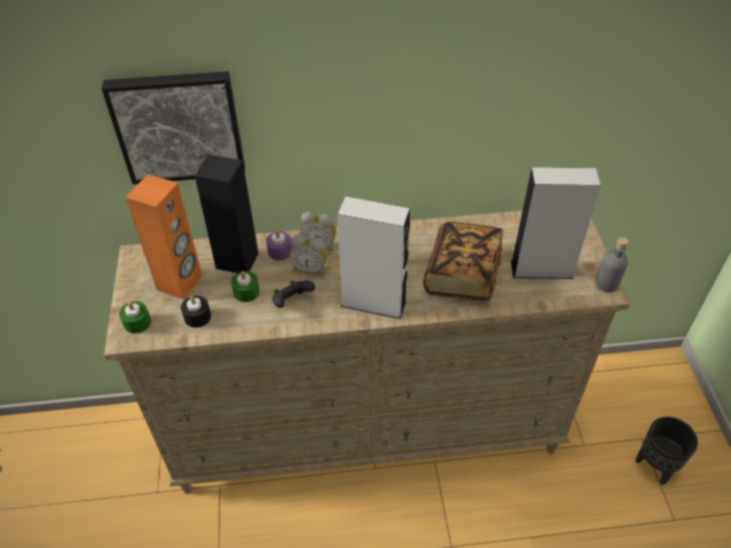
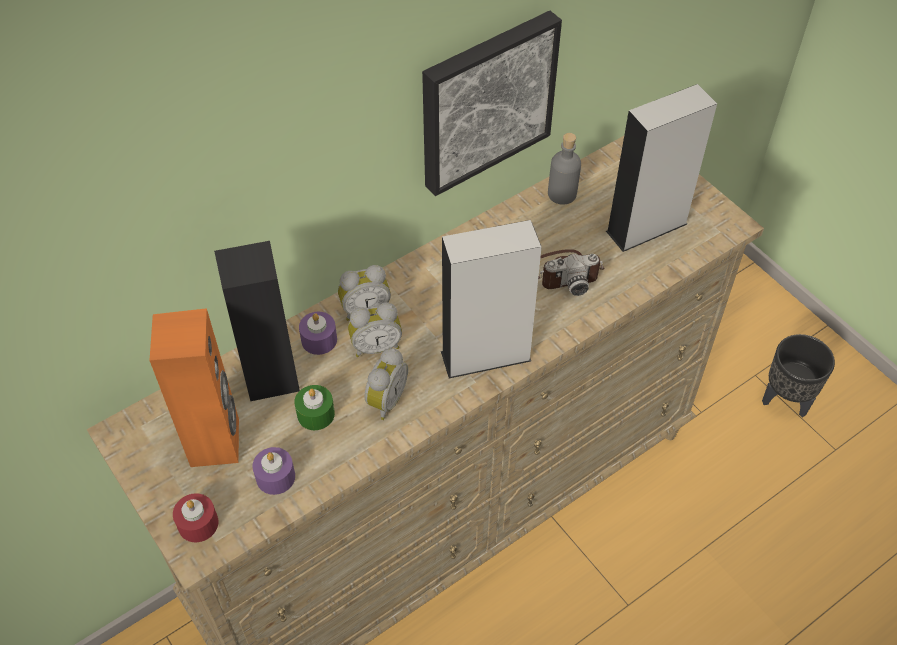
camera: 30 degrees left, 5 degrees up
picture [101,71,245,184] -> picture moved to [422,10,562,196]
green candle [119,301,151,333] -> red candle [173,493,218,542]
black candle [181,296,211,328] -> purple candle [252,447,295,495]
black game controller [272,280,315,308] -> alarm clock [365,348,408,420]
book [423,222,503,301] -> camera [538,249,604,296]
grey bottle [595,237,628,293] -> grey bottle moved to [548,133,581,205]

